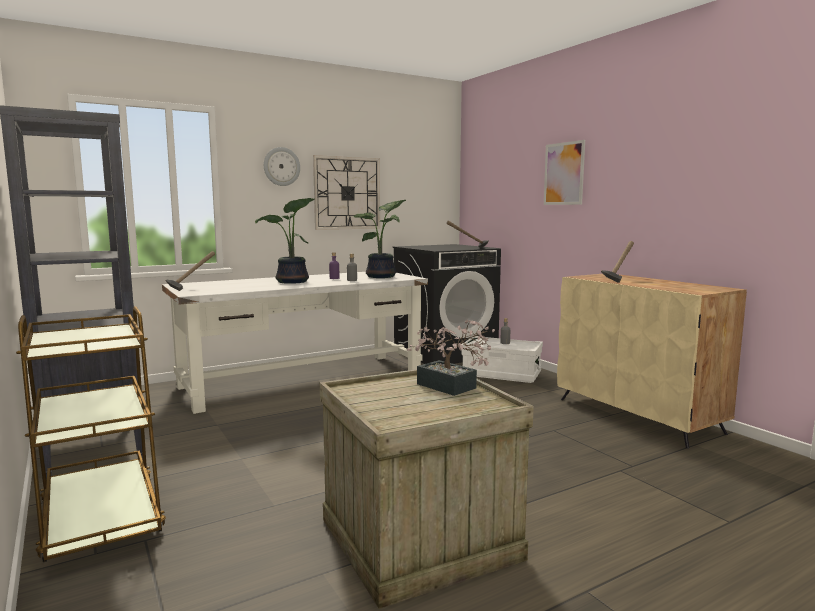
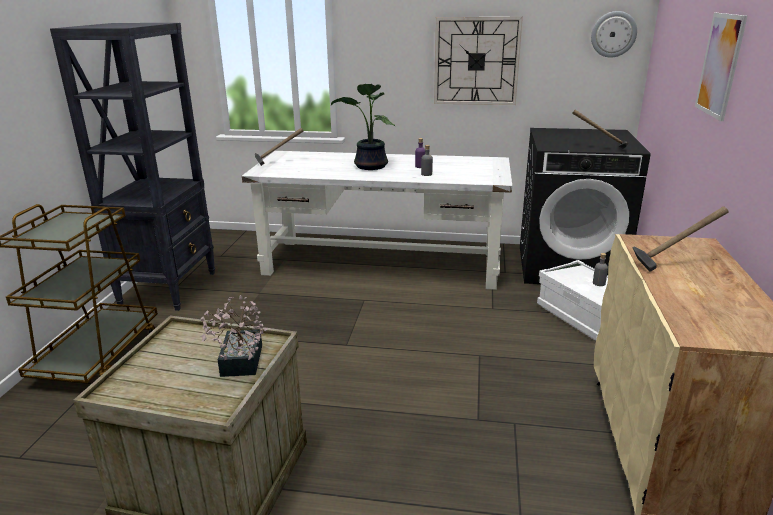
camera: 40 degrees right, 15 degrees up
wall clock [264,147,300,186] -> wall clock moved to [591,11,637,58]
potted plant [353,200,406,278] -> none

